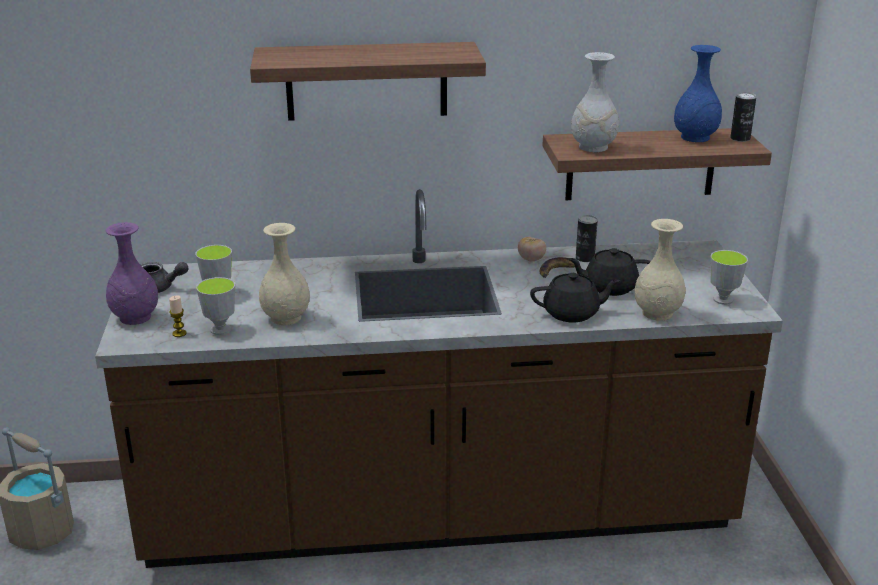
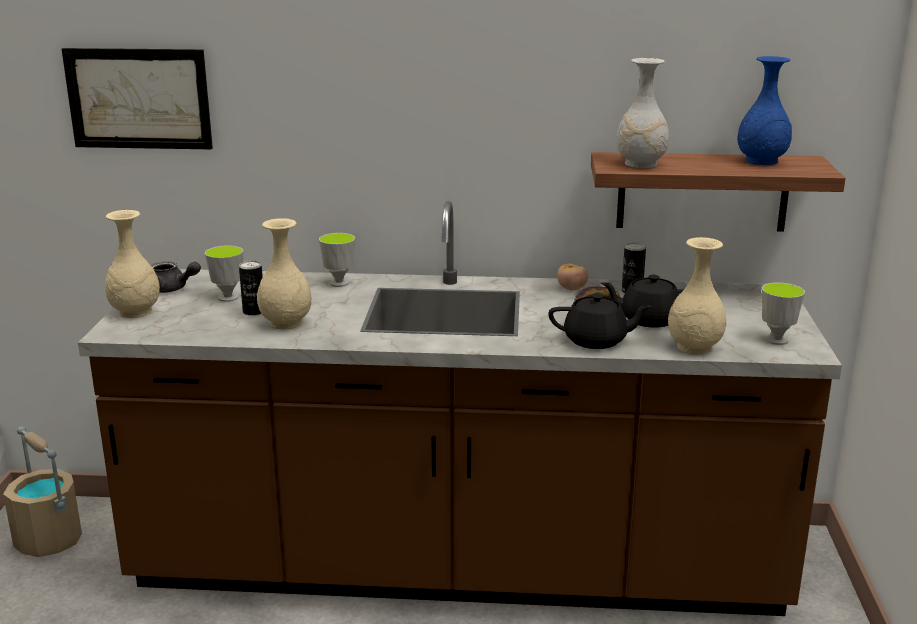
camera: 10 degrees right, 5 degrees down
purple vase [106,222,158,325] -> beige vase [105,210,160,318]
candle [169,295,187,337] -> none
cup [196,277,235,335] -> cup moved to [319,233,355,287]
shelf [250,42,486,121] -> none
can [730,92,756,142] -> can moved to [239,261,263,316]
none -> picture [62,48,213,150]

